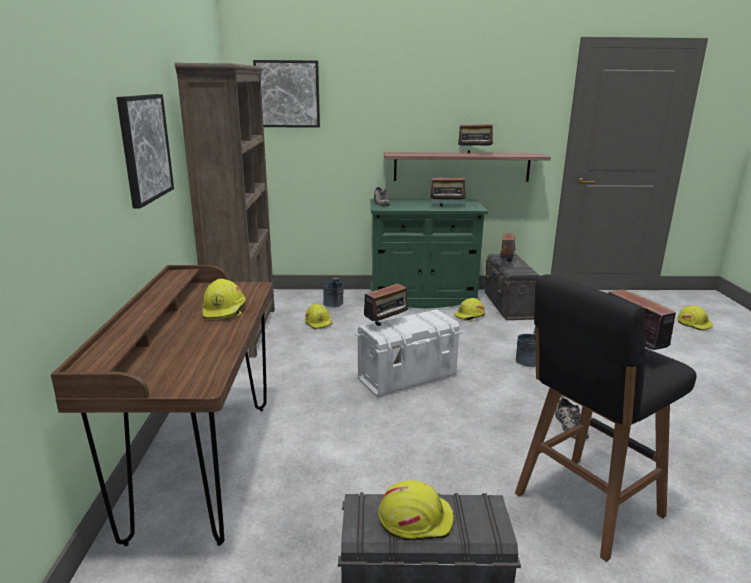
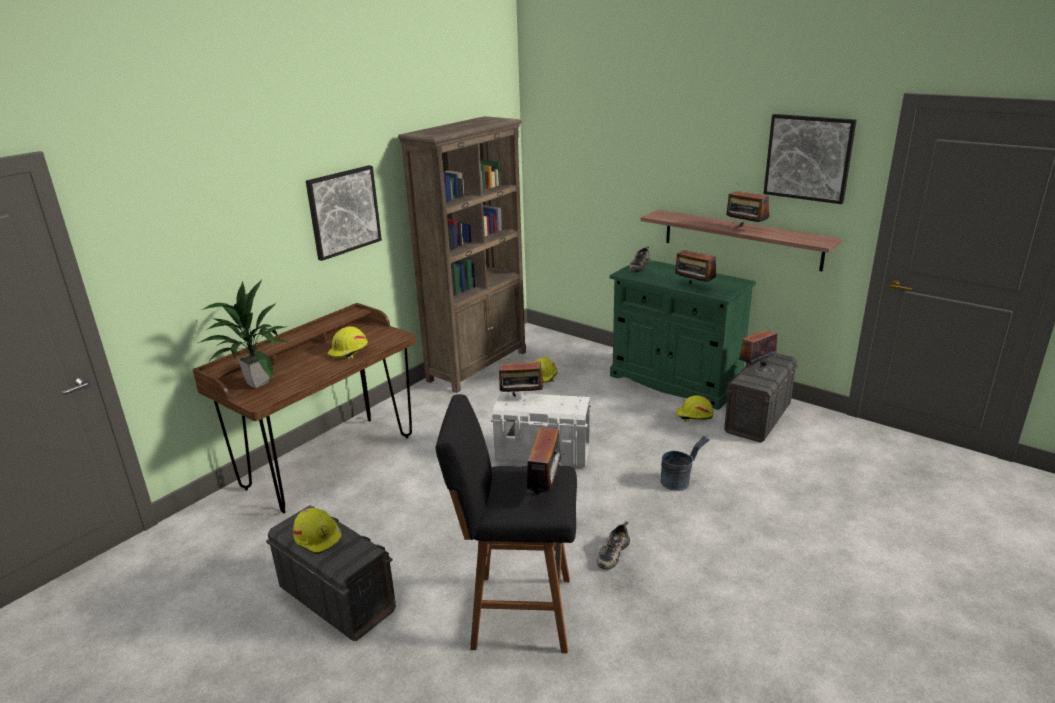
camera: 40 degrees right, 5 degrees up
picture [253,60,320,128] -> picture moved to [763,114,857,204]
grey bucket [323,278,344,307] -> none
yellow hard hat [677,305,714,331] -> none
none -> potted plant [198,278,290,388]

